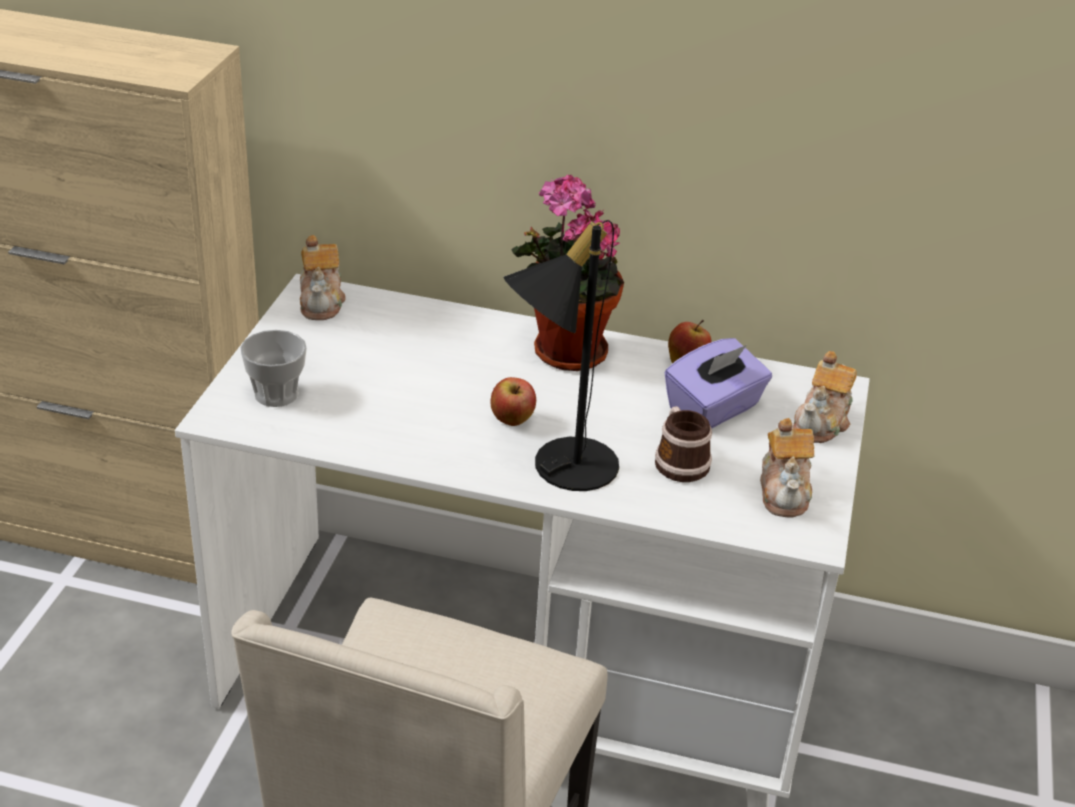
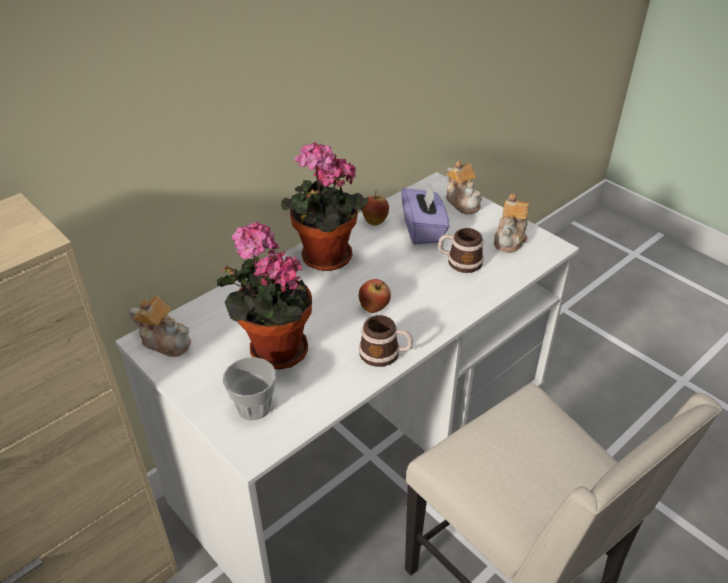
camera: 55 degrees left, 5 degrees up
black table lamp [504,220,619,491] -> none
teapot [760,418,815,517] -> teapot turned 75 degrees clockwise [494,194,529,253]
none -> potted plant [217,222,312,369]
none -> mug [359,315,413,367]

